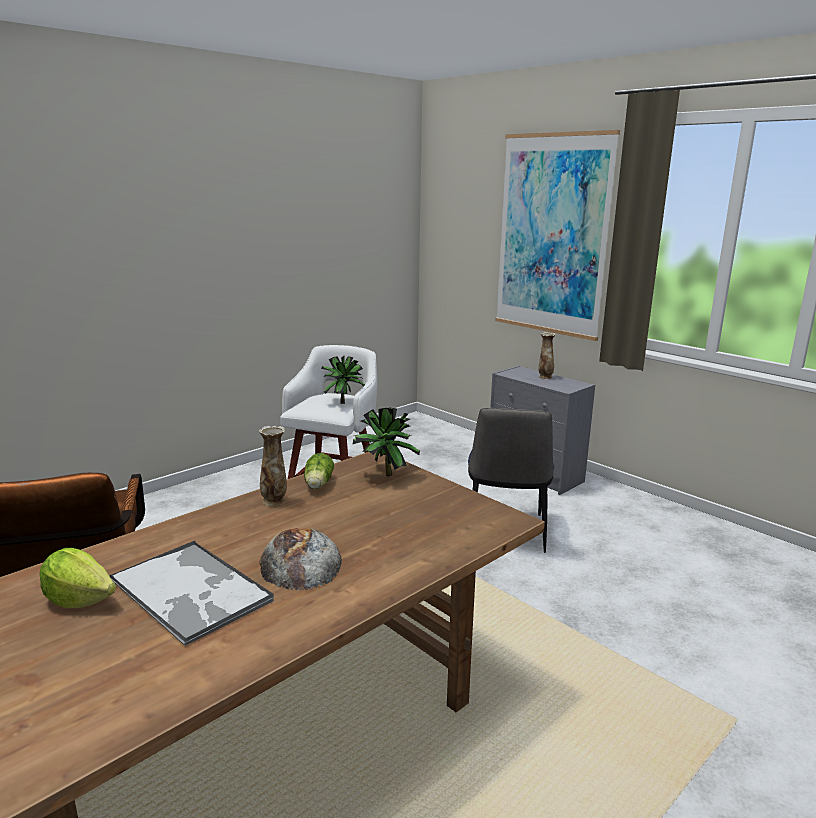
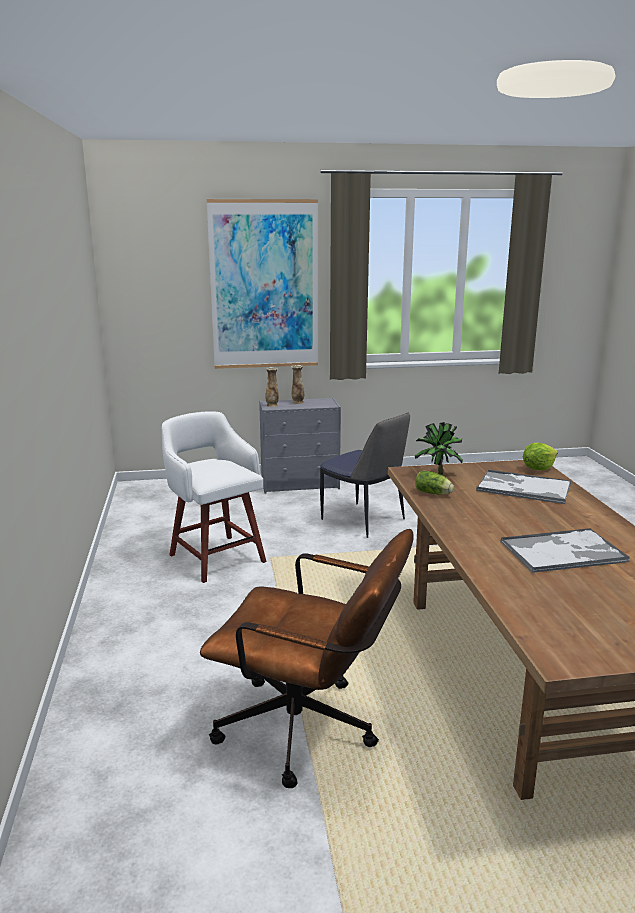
camera: 55 degrees left, 0 degrees up
lettuce [39,548,116,608] -> lettuce moved to [523,443,558,470]
vase [259,426,287,506] -> vase moved to [266,367,279,407]
bread [259,528,342,590] -> none
potted plant [321,356,365,404] -> none
none -> tray [476,469,571,504]

